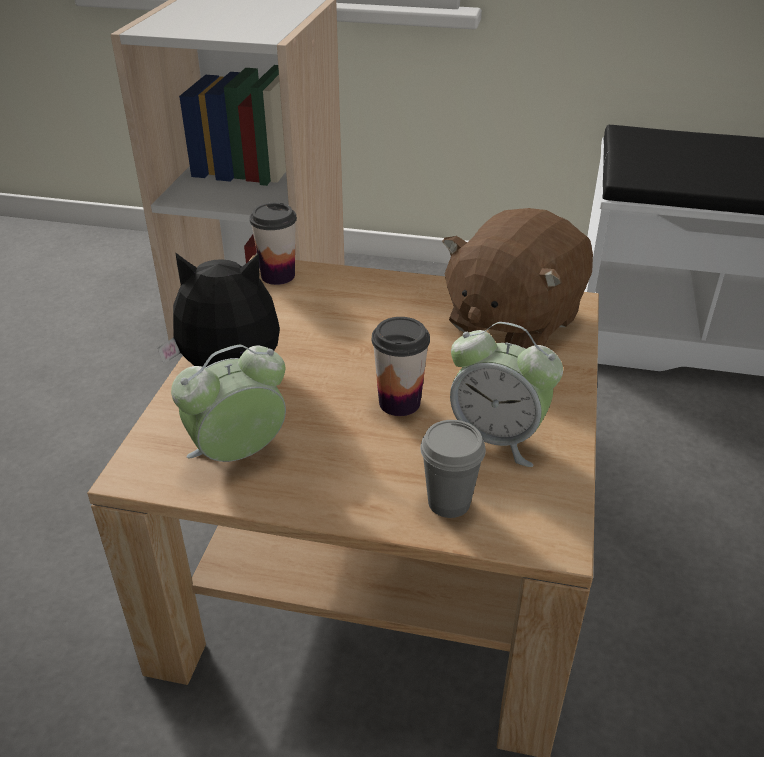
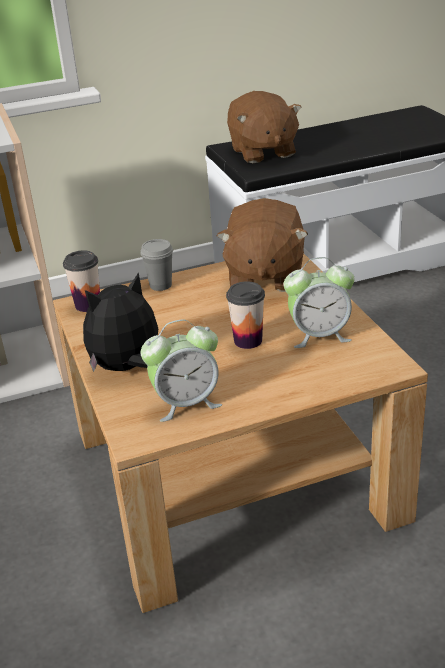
camera: 30 degrees left, 5 degrees down
alarm clock [171,345,286,462] -> alarm clock turned 135 degrees counterclockwise [141,319,222,422]
grey cup [420,420,486,518] -> grey cup moved to [140,239,173,291]
none -> brown plush toy [227,91,302,163]

